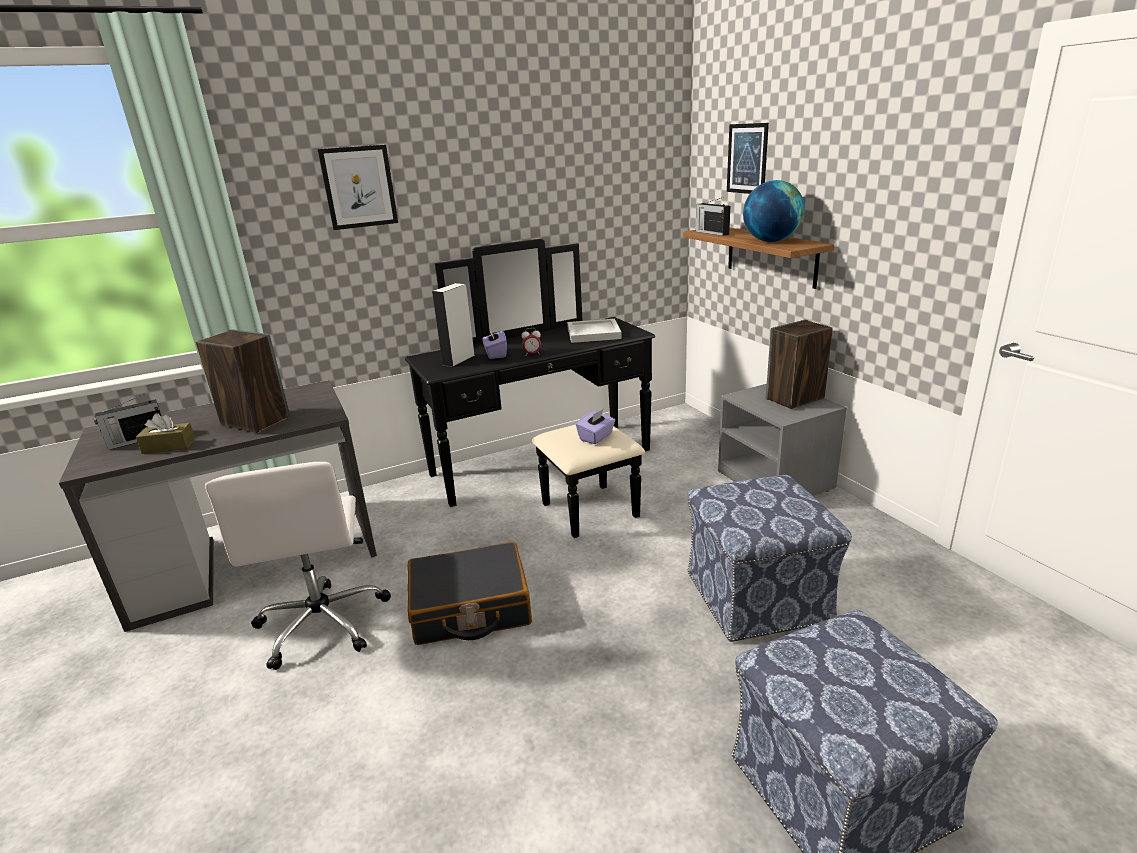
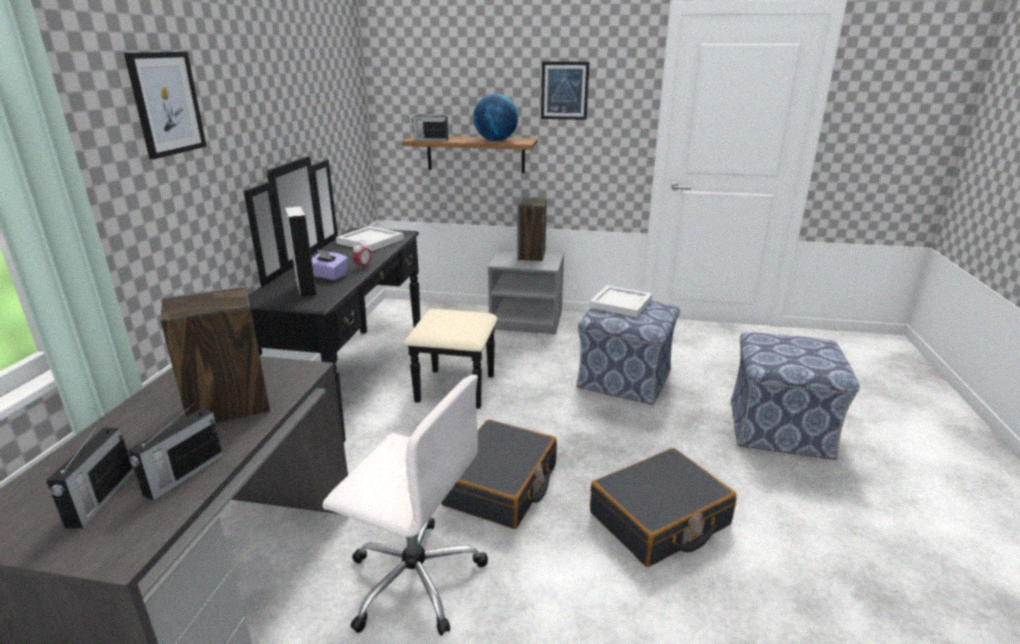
camera: 55 degrees left, 0 degrees up
brown tissue box [136,413,195,454] -> radio [128,402,223,501]
purple tissue box [576,409,615,444] -> none
picture [727,123,769,194] -> picture moved to [541,61,590,120]
none -> white tray [589,285,652,317]
none -> black suitcase [590,448,737,567]

